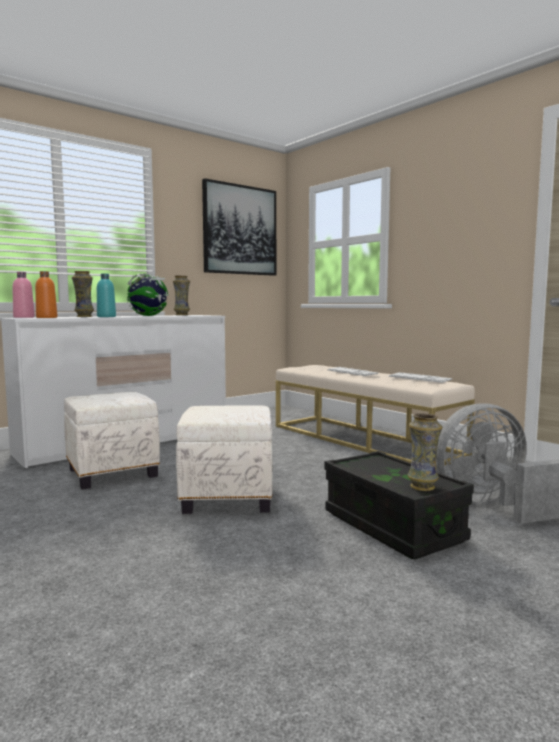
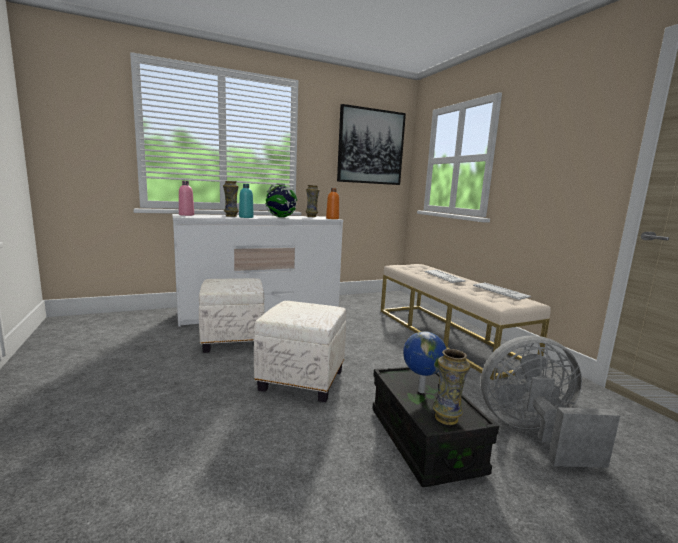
camera: 15 degrees right, 5 degrees up
orange bottle [35,271,57,318] -> orange bottle moved to [326,188,339,219]
none -> globe [403,331,446,393]

